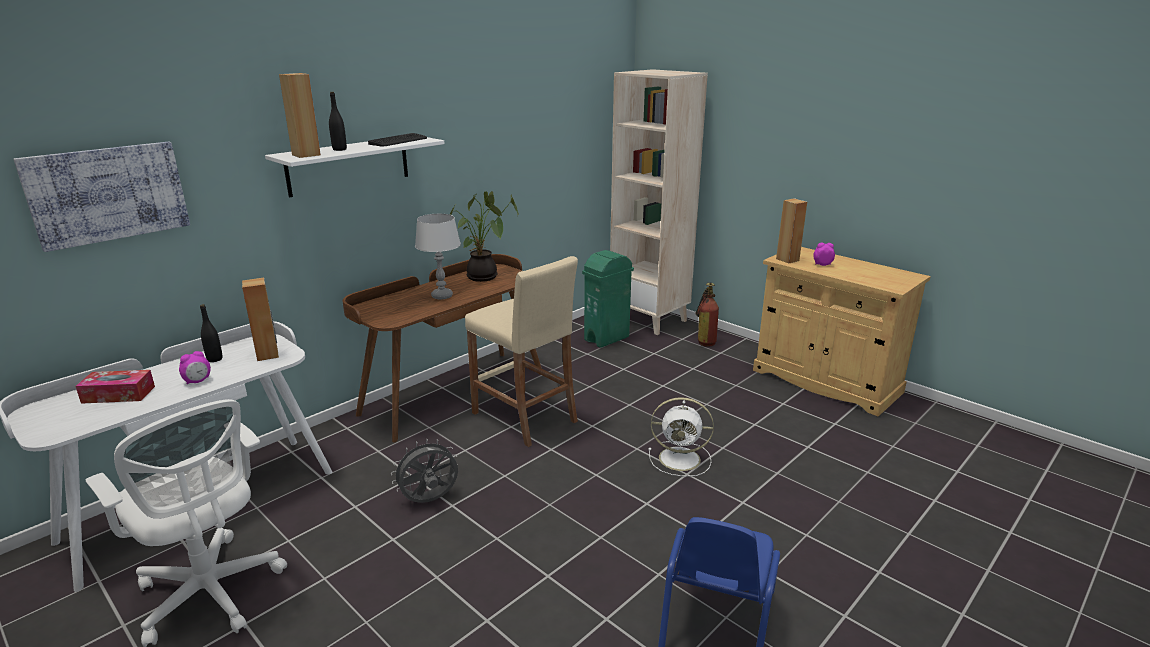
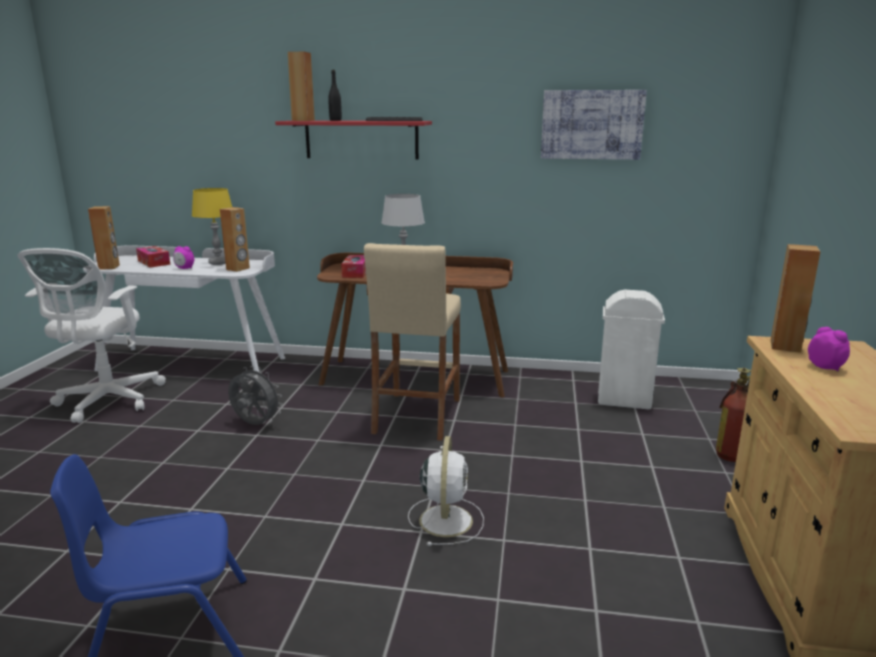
camera: 55 degrees right, 5 degrees down
picture [13,142,190,252] -> picture moved to [541,90,647,160]
black bottle [200,304,223,362] -> yellow table lamp [192,188,232,265]
white shelf [265,137,444,197] -> red shelf [275,121,432,159]
potted plant [450,191,519,282] -> none
green trash can [582,250,634,348] -> white trash can [598,290,665,409]
beige bookcase [610,69,708,335] -> none
white fan [649,397,714,477] -> white fan turned 150 degrees counterclockwise [408,436,484,546]
none -> brown speaker [88,206,120,270]
none -> tissue box [341,255,366,278]

